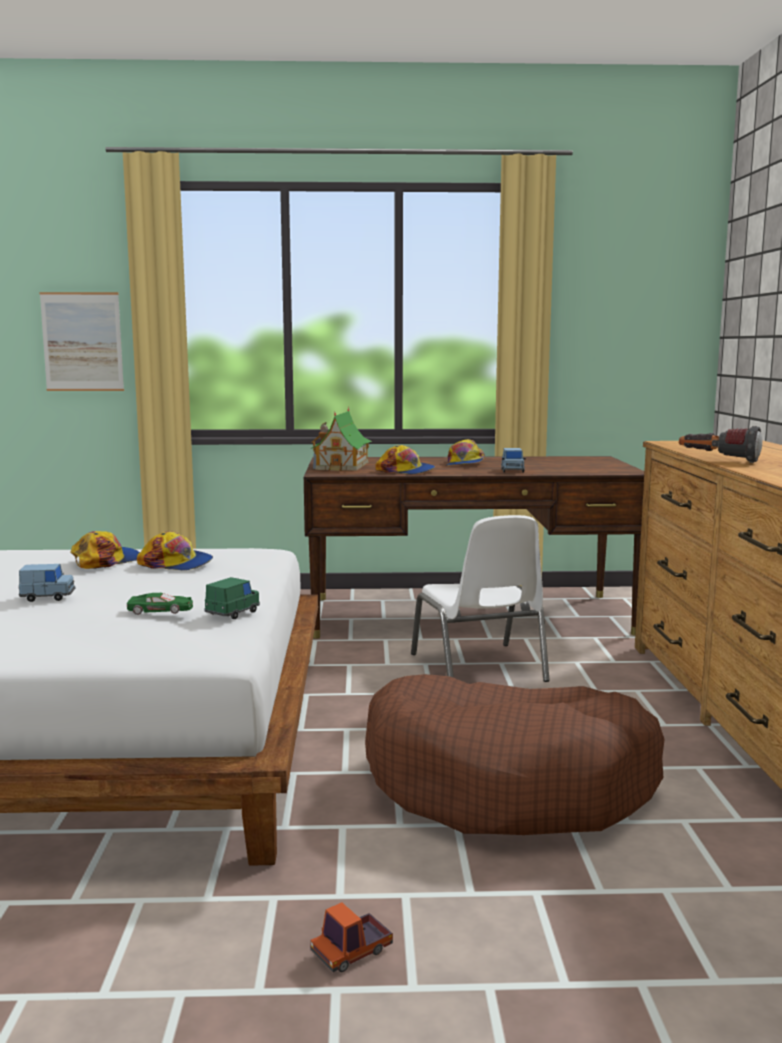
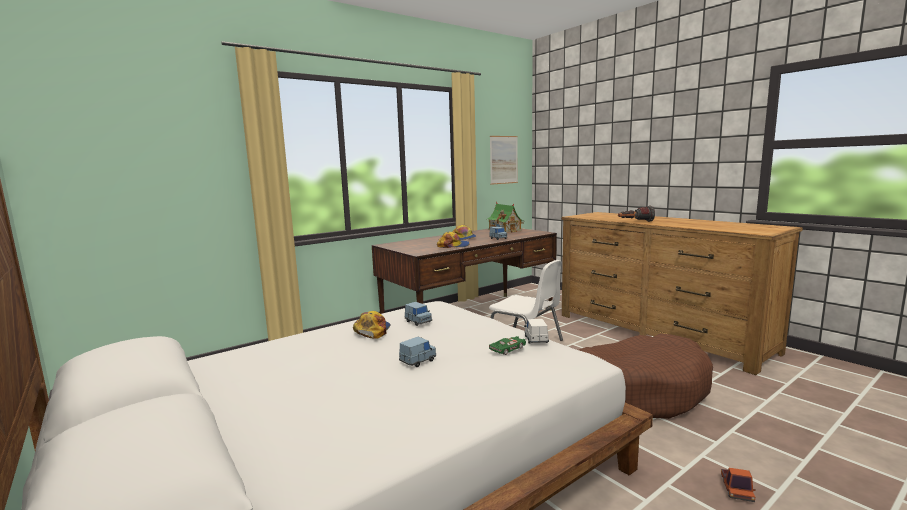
camera: 35 degrees left, 0 degrees up
picture [39,292,124,391] -> picture moved to [490,136,518,185]
cap [137,531,213,570] -> blue toy car [405,302,432,326]
green toy car [204,577,260,619] -> white toy car [524,319,549,344]
toy house [311,407,372,471] -> toy house moved to [486,202,525,233]

